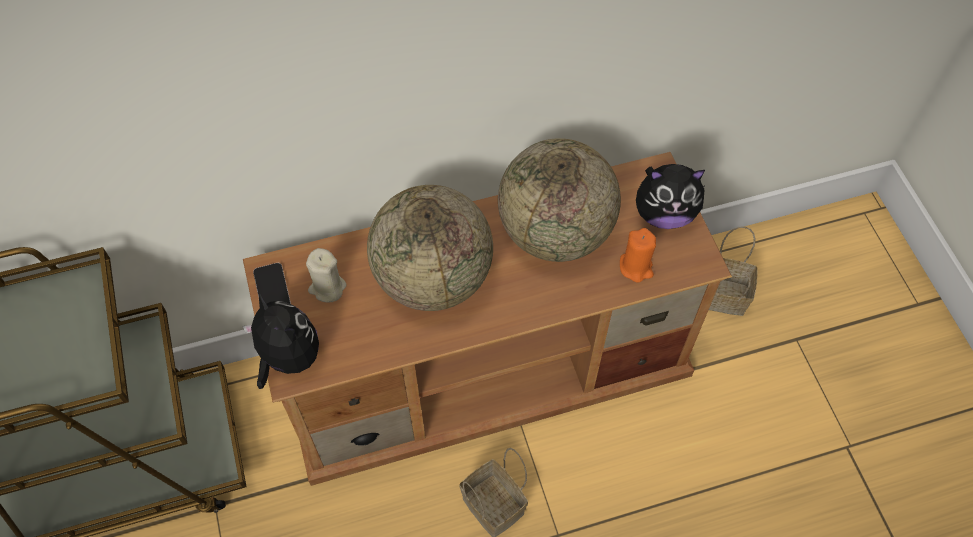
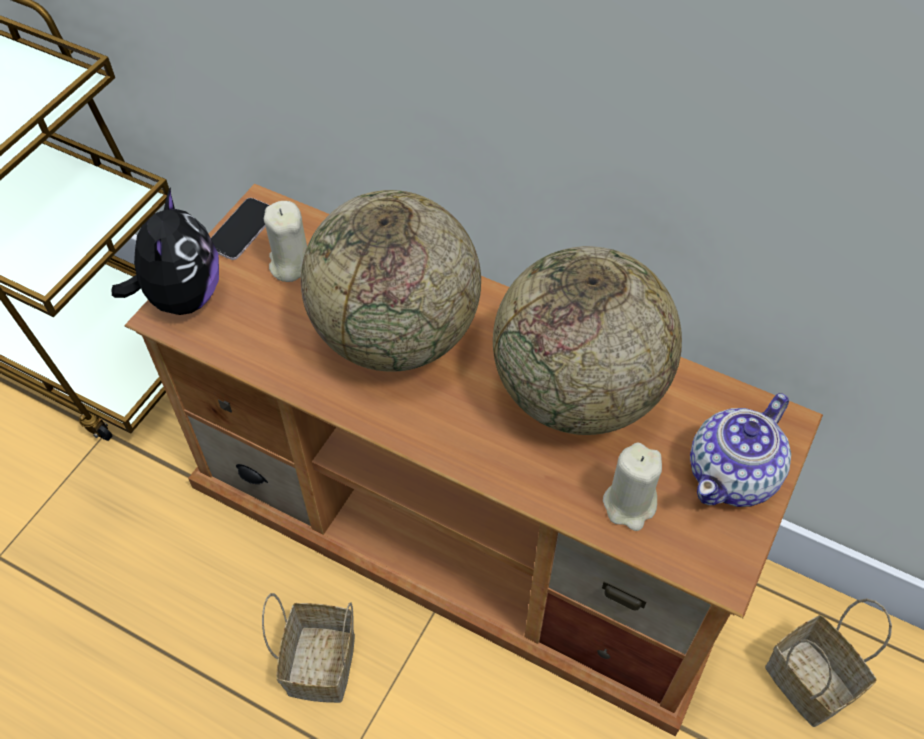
camera: 45 degrees right, 5 degrees down
orange candle [620,228,656,283] -> beige candle [603,442,662,531]
plush toy [636,164,706,229] -> teapot [690,393,791,507]

